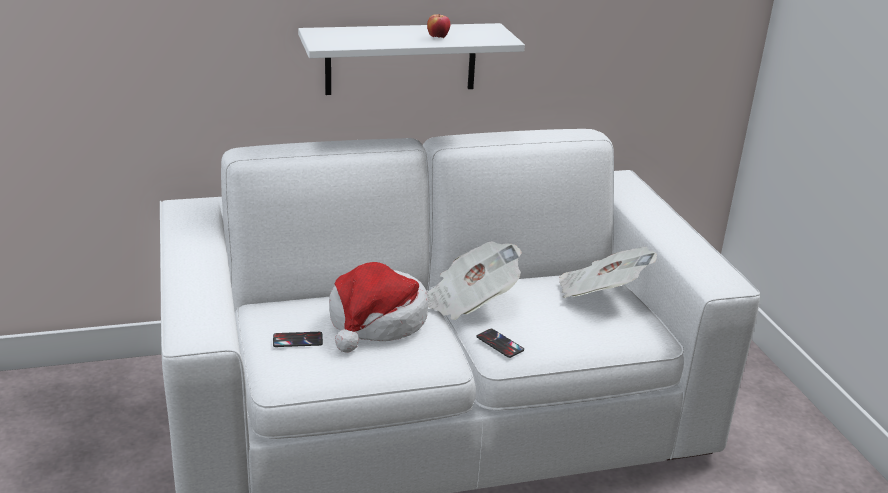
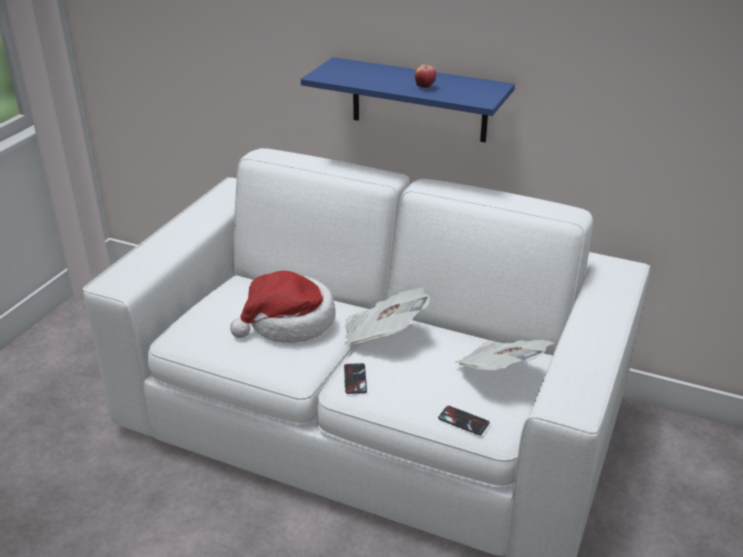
camera: 40 degrees right, 5 degrees up
phone [273,332,323,347] -> phone moved to [438,406,490,435]
white shelf [298,23,525,95] -> blue shelf [301,57,515,142]

